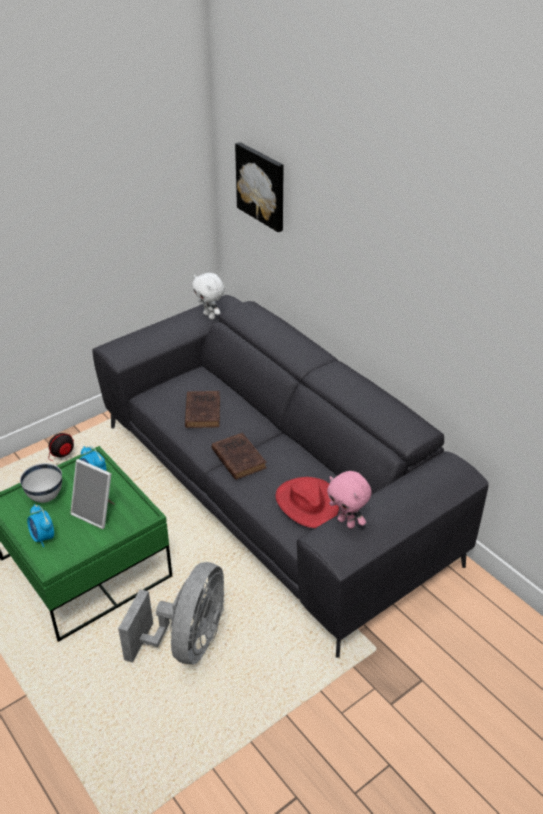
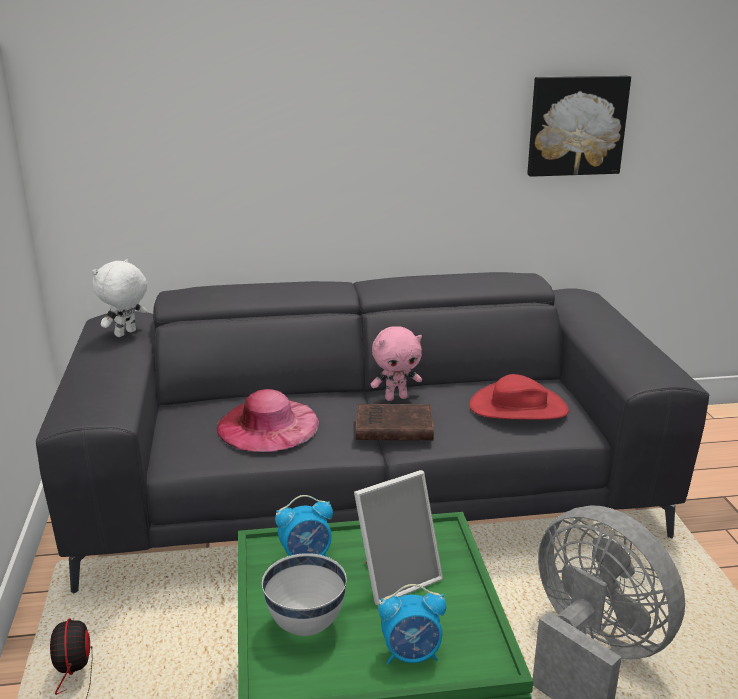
camera: 60 degrees left, 15 degrees down
brown book [185,391,220,428] -> pink hat [217,389,319,452]
white plush toy [192,273,225,319] -> white plush toy turned 135 degrees clockwise [92,259,147,337]
picture [235,142,284,232] -> picture moved to [527,76,631,177]
pink plush toy [327,471,372,529] -> pink plush toy moved to [370,326,422,401]

